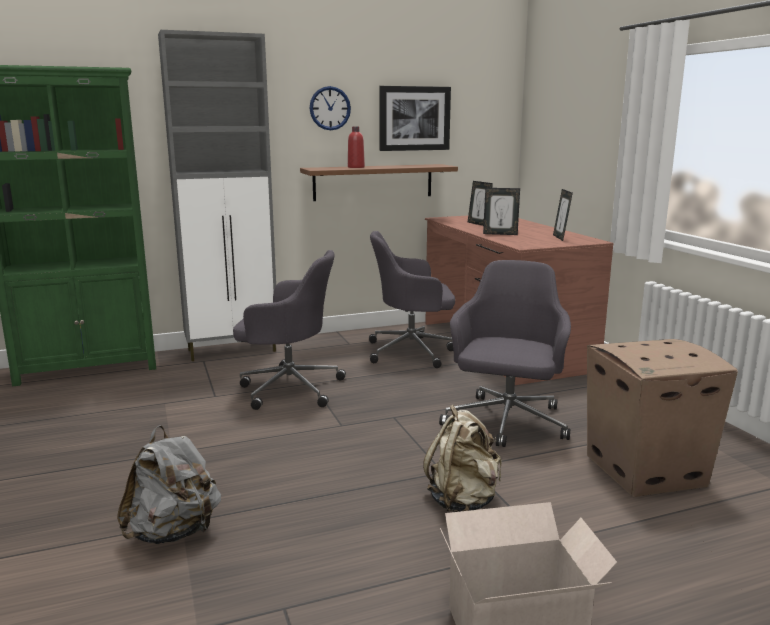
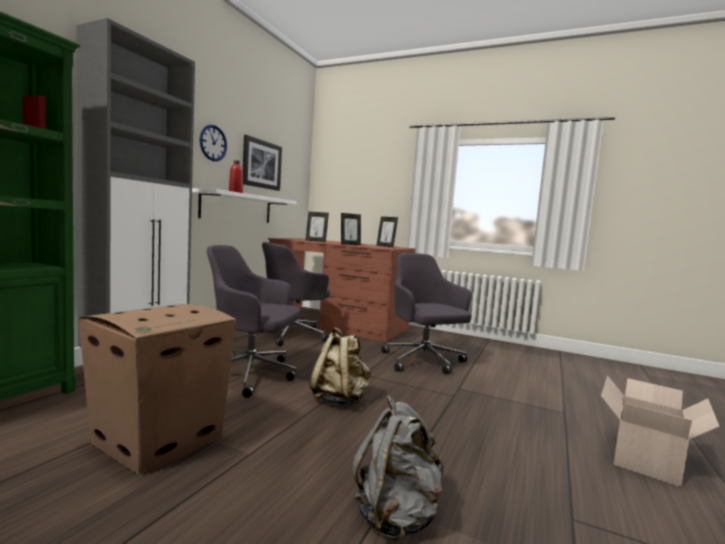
camera: 45 degrees left, 10 degrees down
grey office chair [233,250,346,410] -> grey office chair turned 135 degrees counterclockwise [207,245,300,398]
brown shelf [300,164,458,201] -> white shelf [192,188,297,223]
beige backpack [423,405,502,512] -> beige backpack moved to [309,327,371,405]
cardboard box [587,339,738,497] -> cardboard box moved to [78,304,236,476]

